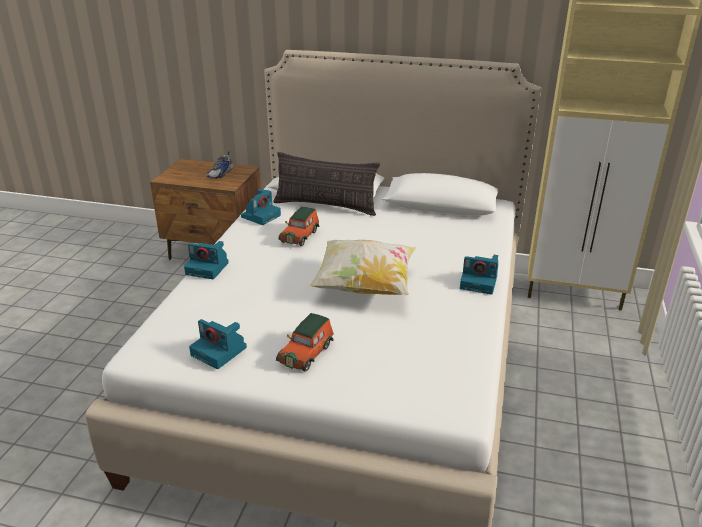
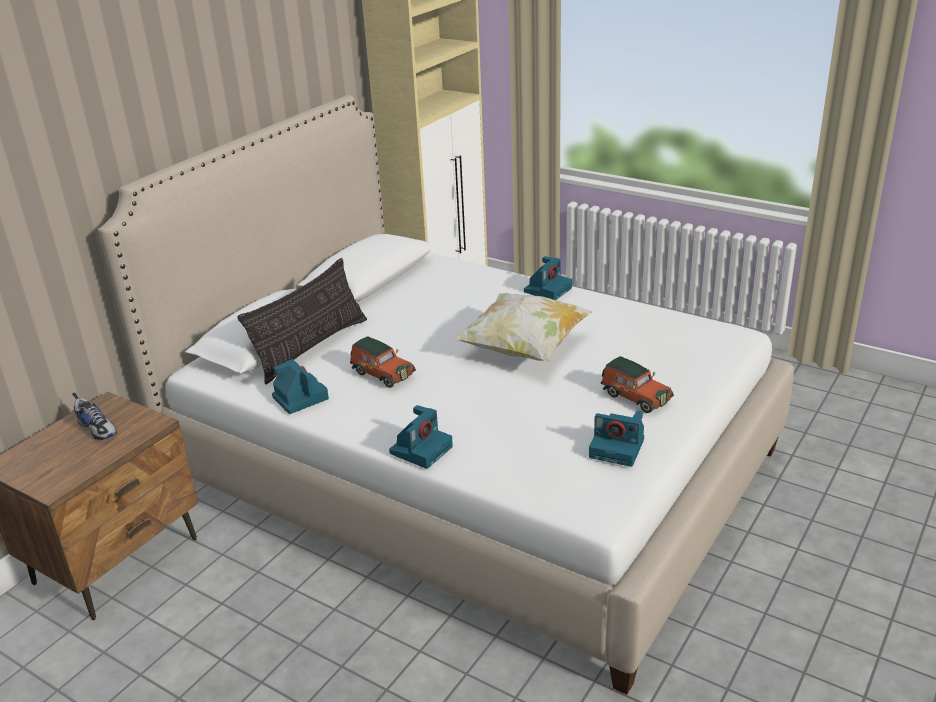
camera: 70 degrees left, 0 degrees up
camera [189,319,247,369] -> camera turned 60 degrees clockwise [589,411,644,467]

